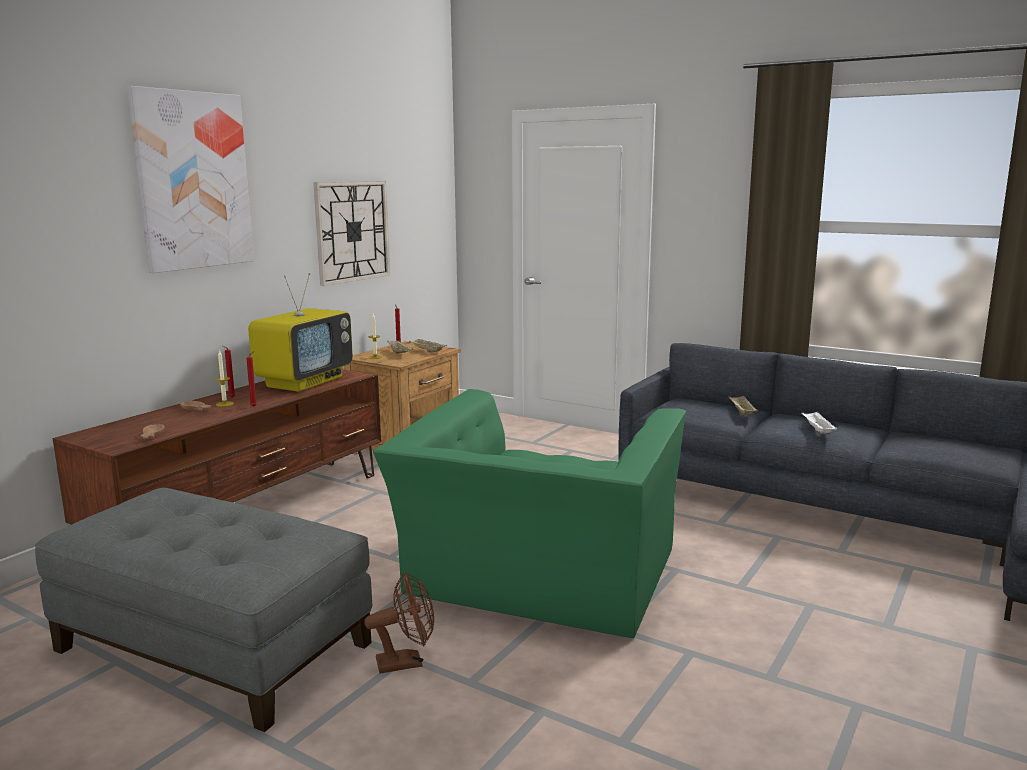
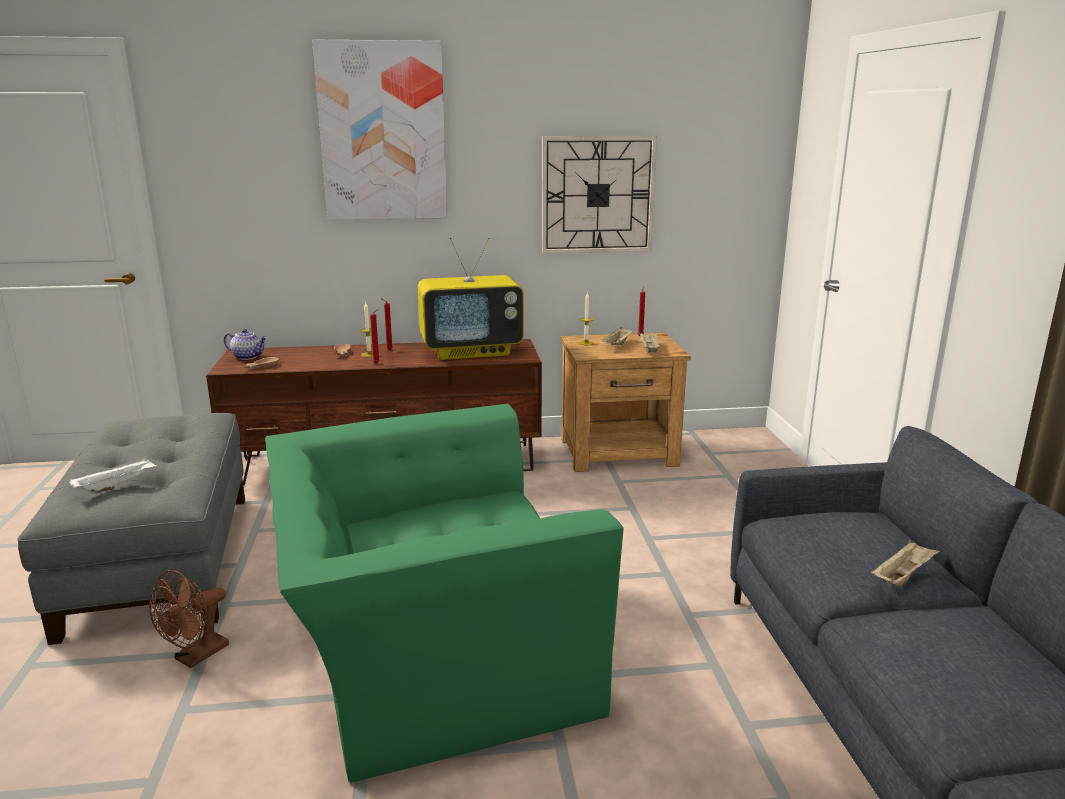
camera: 50 degrees right, 5 degrees up
brown fan [364,572,434,673] -> brown fan turned 90 degrees clockwise [149,570,229,668]
white tray [801,412,837,433] -> white tray moved to [69,458,157,492]
none -> teapot [224,329,267,360]

